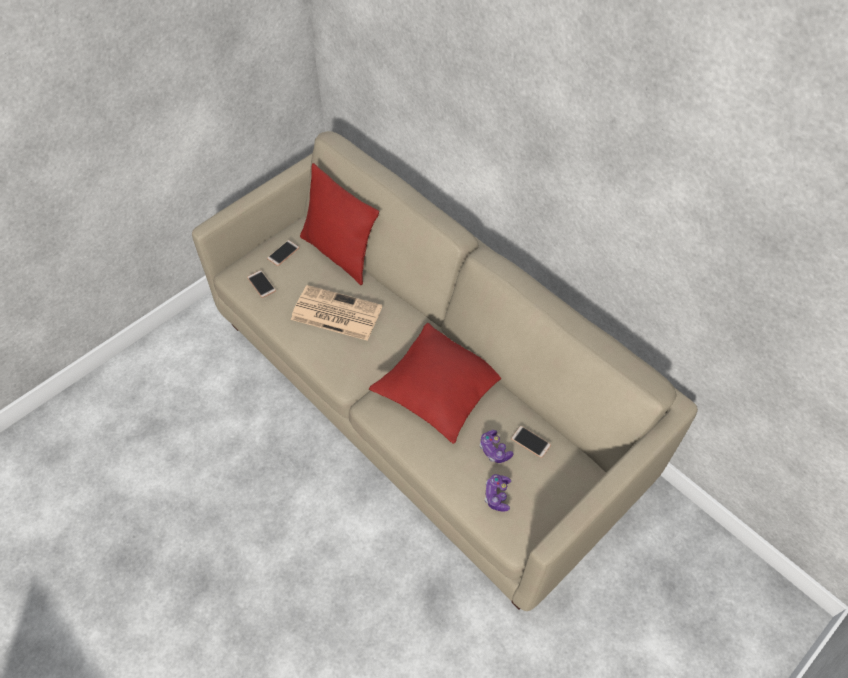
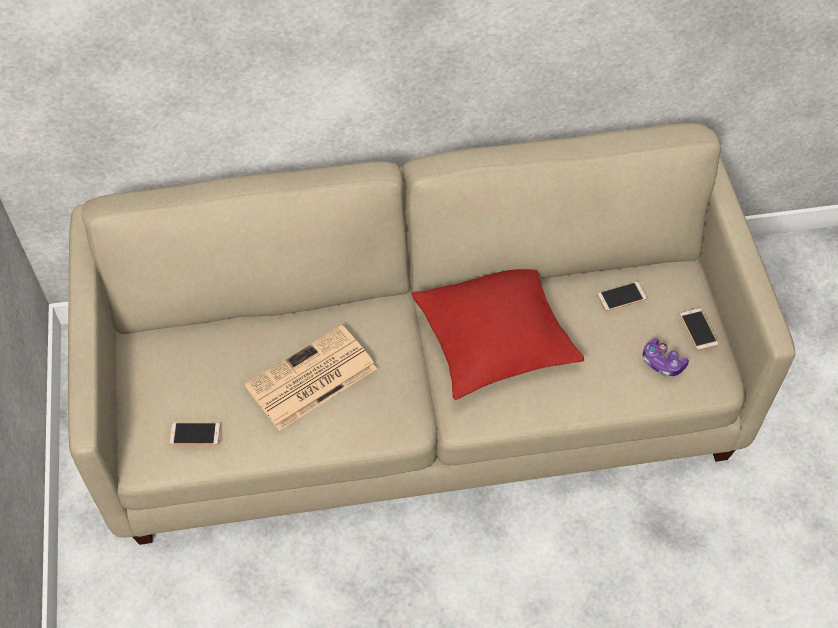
camera: 55 degrees left, 0 degrees up
phone [267,240,300,266] -> phone moved to [679,308,718,351]
red pillow [300,163,379,285] -> none
game controller [480,430,514,463] -> none

